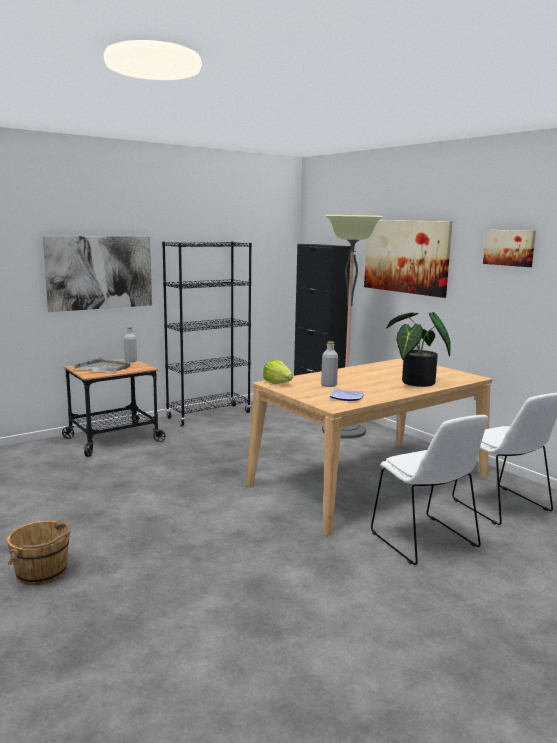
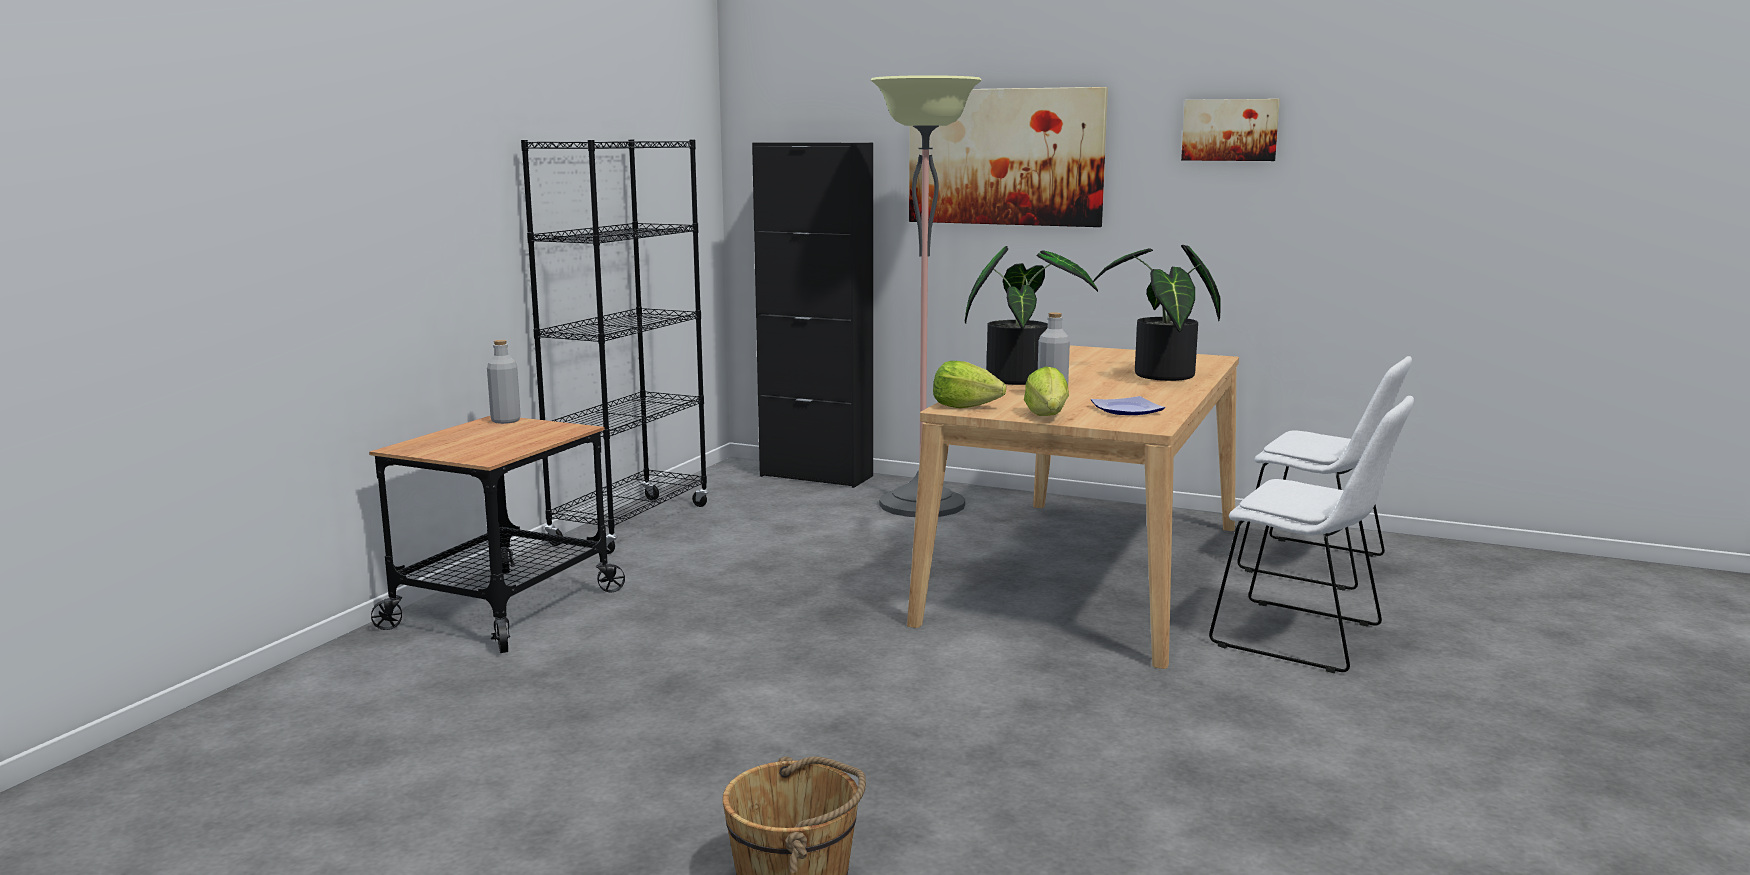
camera: 30 degrees left, 0 degrees up
picture [43,236,152,312] -> none
grey tray [72,357,132,373] -> none
none -> potted plant [965,246,1098,385]
none -> lettuce [1024,366,1069,416]

